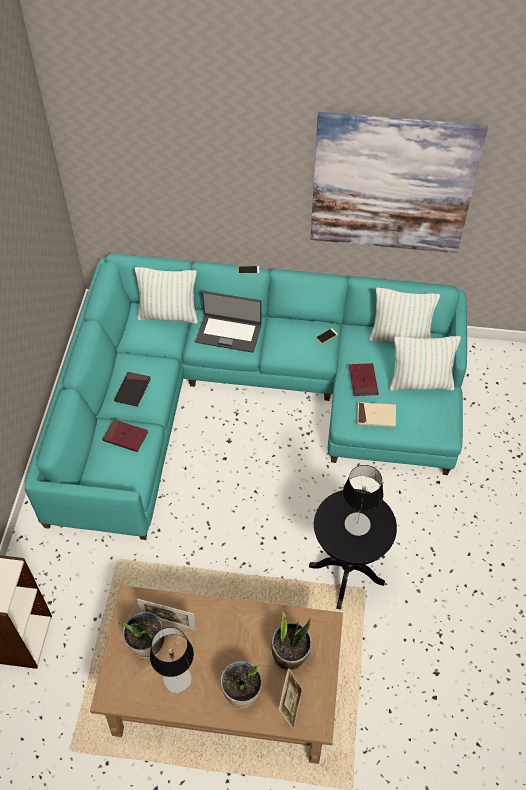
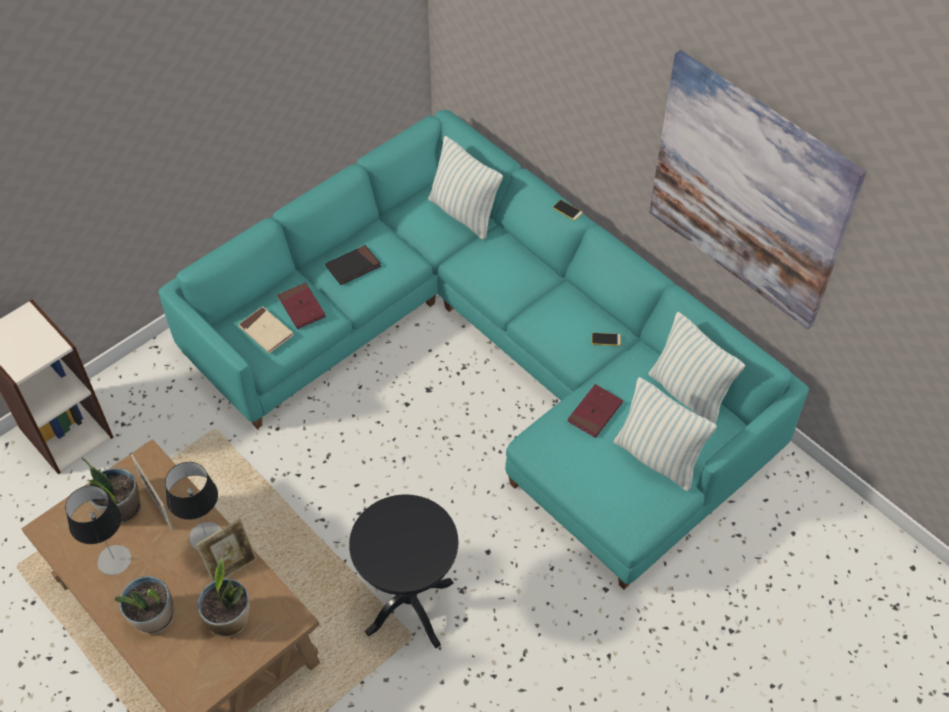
camera: 40 degrees right, 0 degrees up
laptop [195,291,262,353] -> none
picture frame [278,668,303,729] -> picture frame moved to [196,519,257,582]
table lamp [343,465,383,536] -> table lamp moved to [165,462,221,550]
beige book [357,402,396,427] -> beige book moved to [238,306,294,353]

